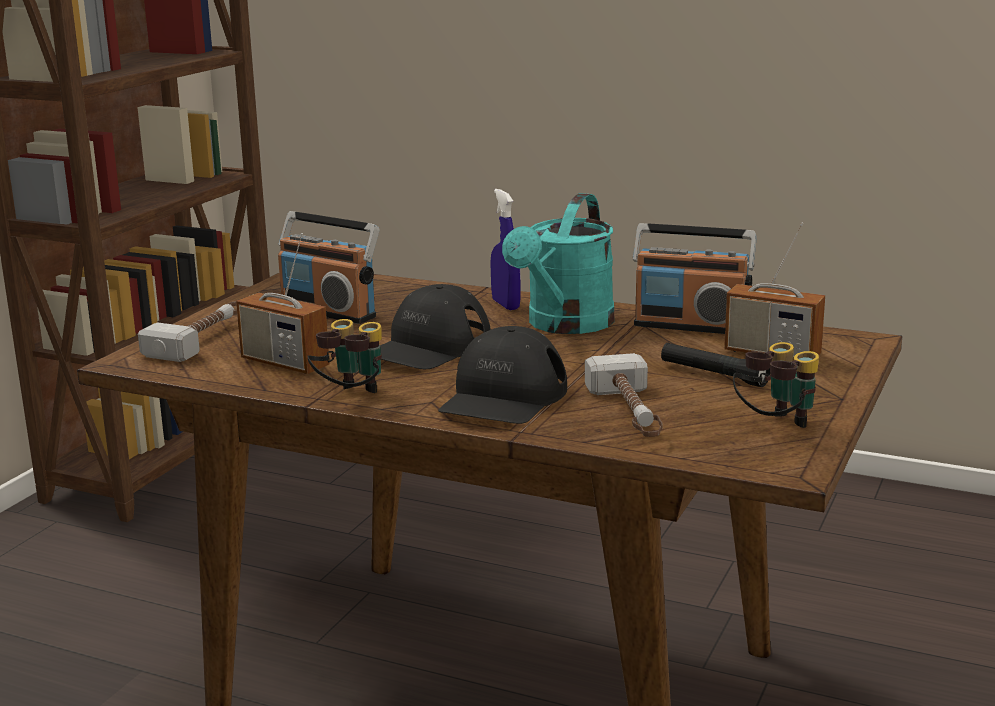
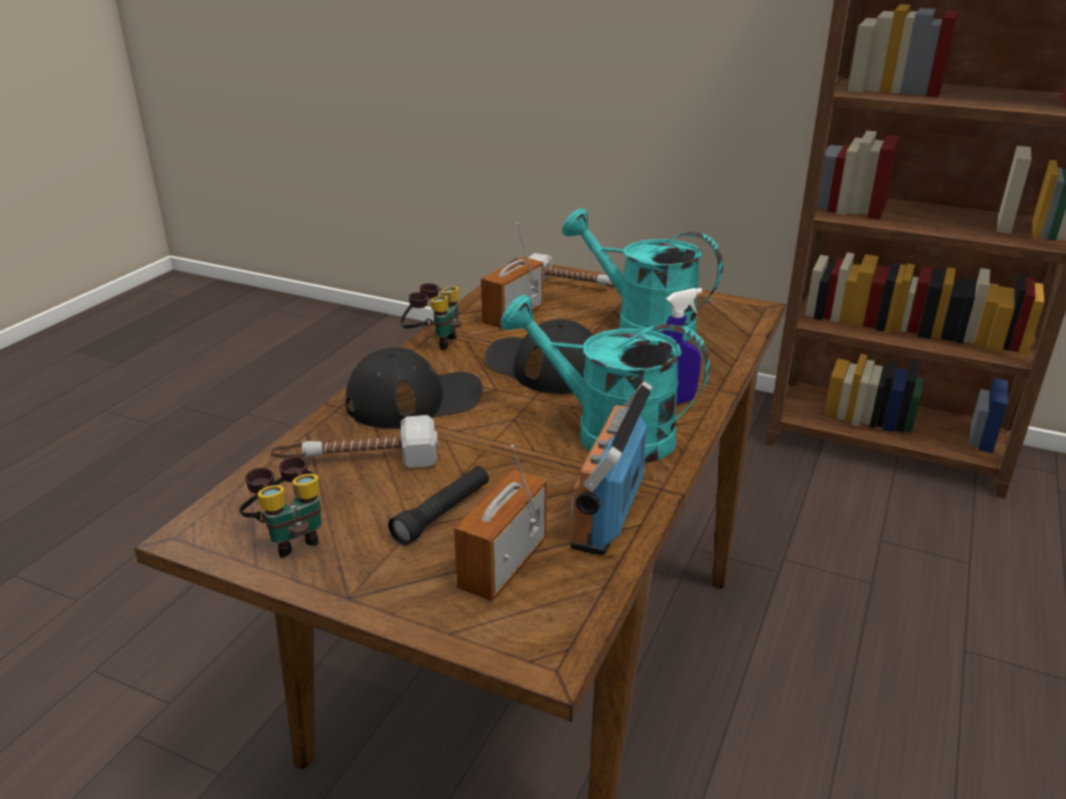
camera: 90 degrees right, 10 degrees up
radio [278,211,379,324] -> turquoise watering can [562,208,723,341]
black cap [438,326,567,424] -> black cap turned 135 degrees clockwise [345,347,482,428]

